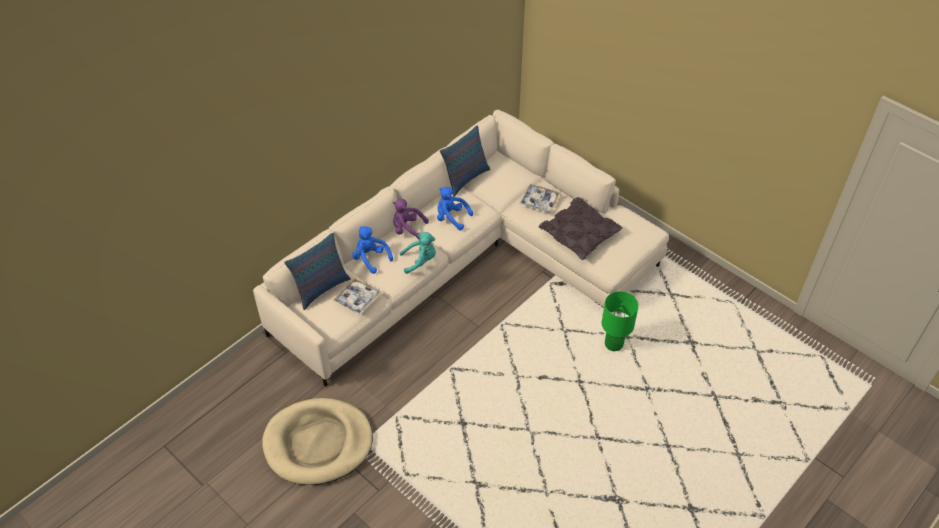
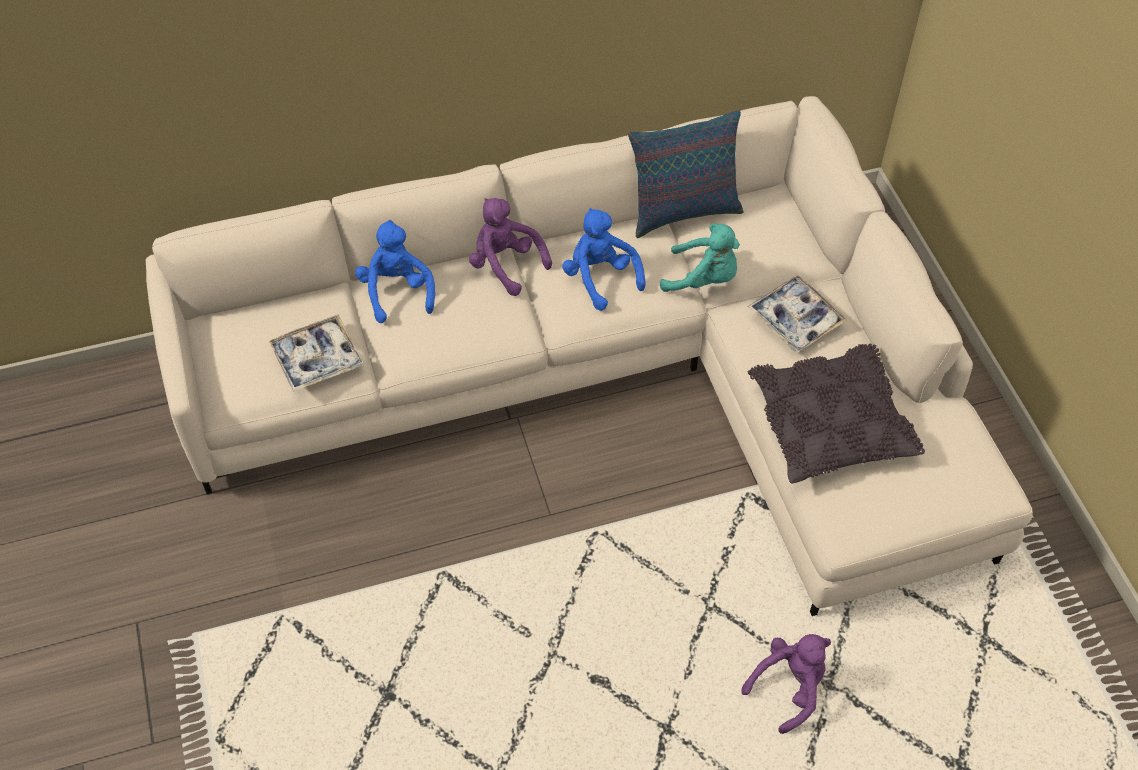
camera: 30 degrees right, 5 degrees up
beige dog bed [262,398,373,485] -> none
blue pillow [284,233,351,310] -> none
turquoise plush toy [400,232,436,274] -> turquoise plush toy moved to [660,223,740,292]
green table lamp [602,291,639,351] -> purple plush toy [741,634,831,734]

